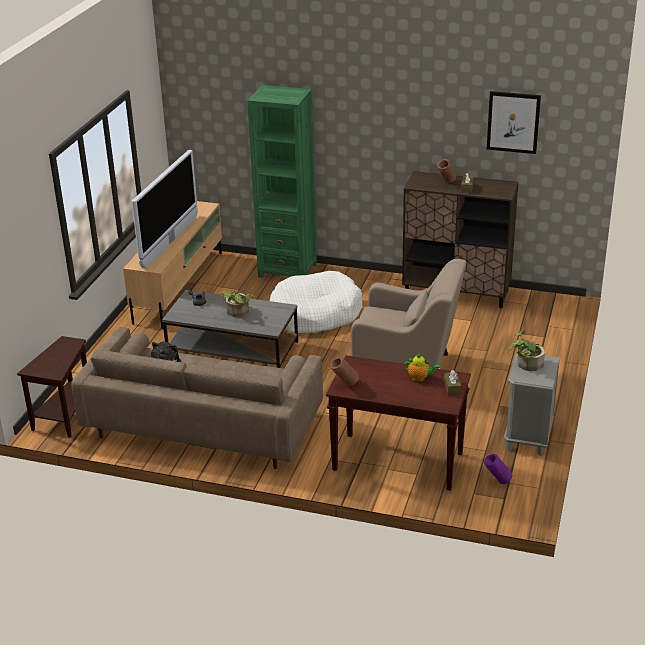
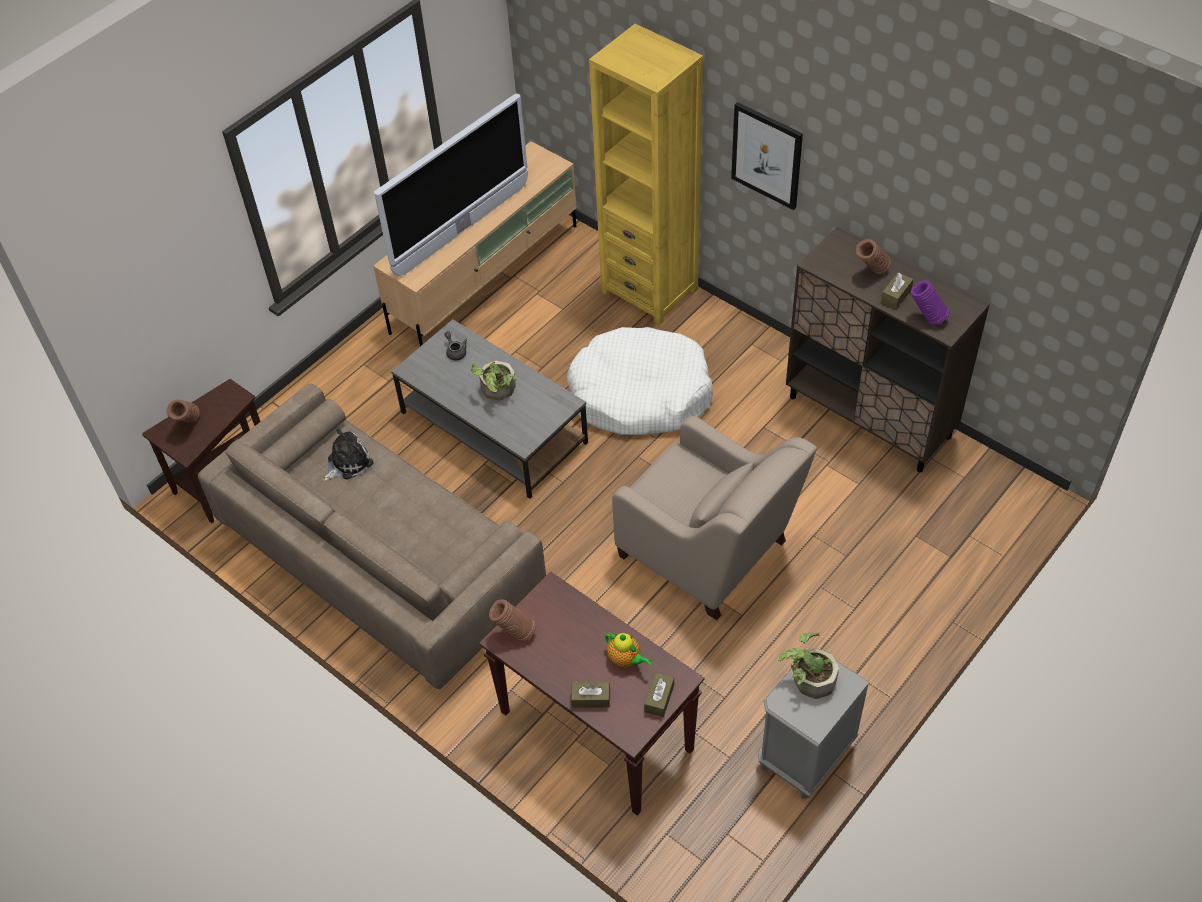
camera: 25 degrees right, 20 degrees up
green bookcase [247,85,317,278] -> yellow bookcase [589,24,703,325]
purple vase [484,454,512,484] -> purple vase moved to [911,280,949,325]
picture [487,91,541,154] -> picture moved to [731,102,803,210]
none -> brown vase [167,399,200,422]
none -> brown tissue box [571,682,610,708]

